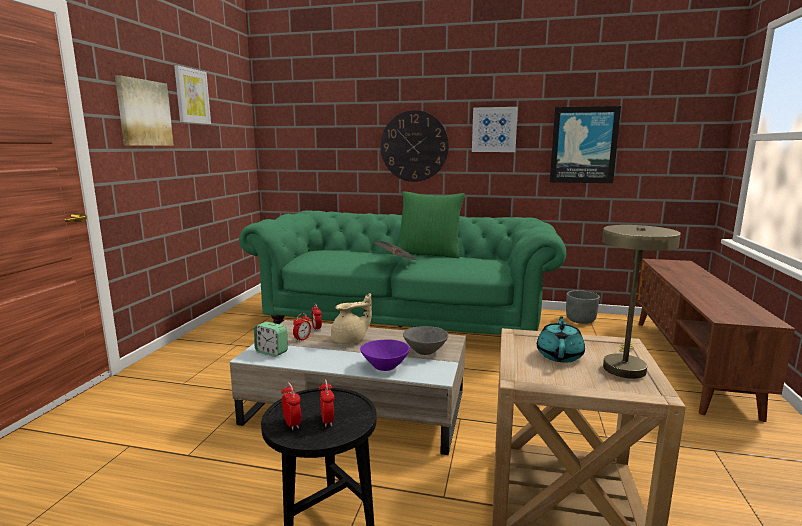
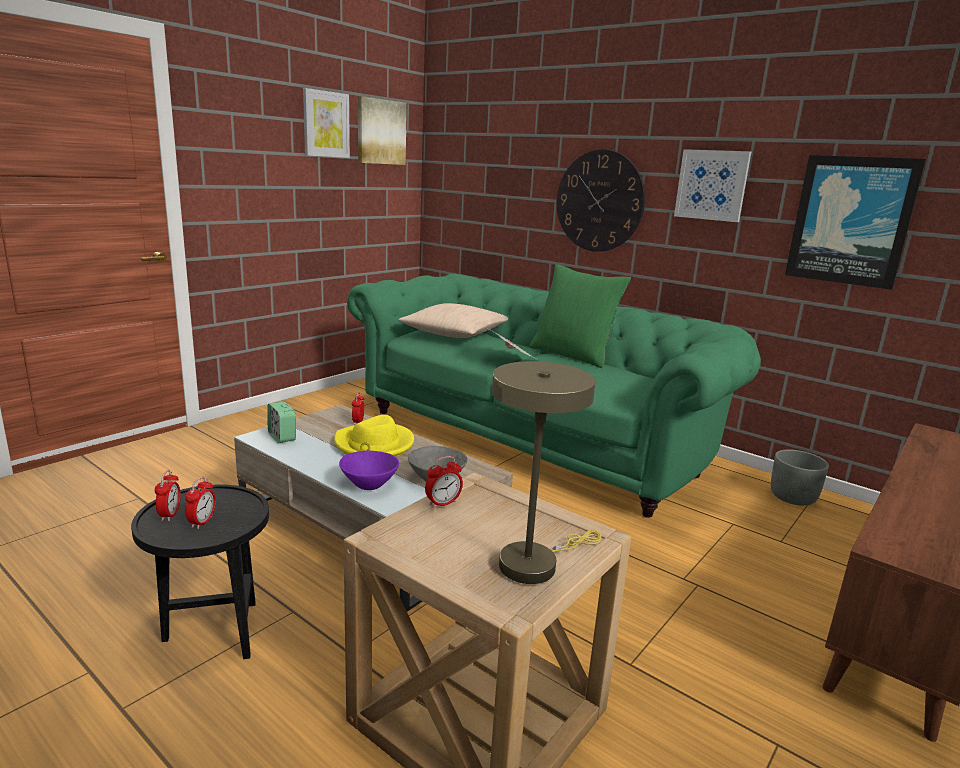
camera: 25 degrees right, 5 degrees up
picture [115,75,174,146] -> picture moved to [358,96,407,165]
alarm clock [293,313,311,342] -> alarm clock moved to [425,456,463,508]
beige teapot [331,293,372,344] -> yellow hat [334,415,414,457]
turquoise teapot [537,316,585,362] -> none
none -> beige pillow [398,303,508,338]

